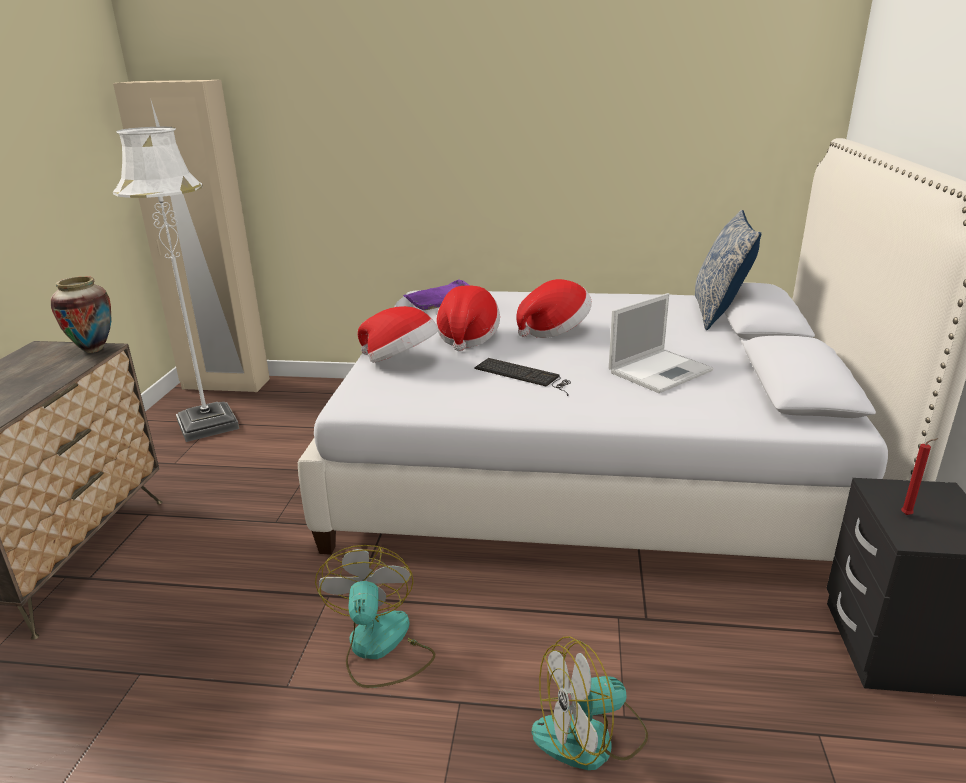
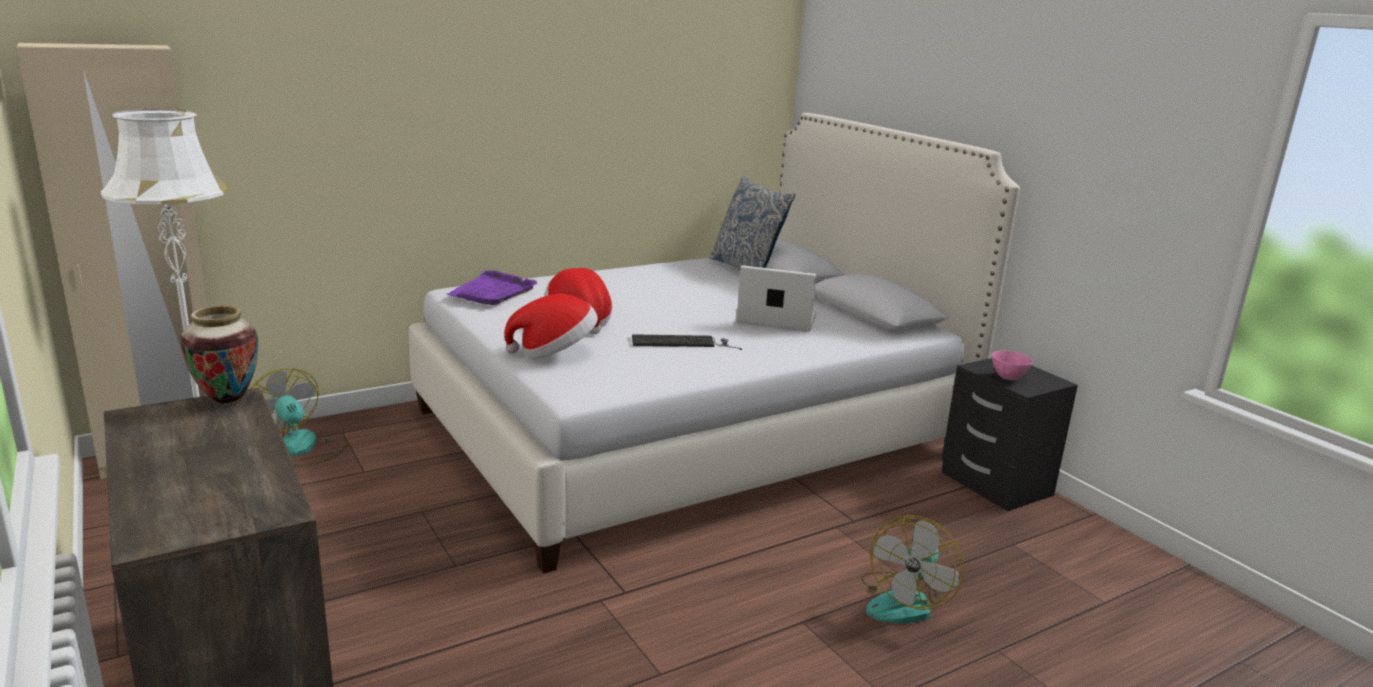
camera: 40 degrees left, 5 degrees down
fan [315,545,435,688] -> fan moved to [250,368,348,466]
hat [516,279,592,338] -> none
laptop [609,293,713,393] -> laptop turned 90 degrees counterclockwise [737,265,817,332]
red candle [901,438,939,515] -> pink bowl [992,351,1033,380]

